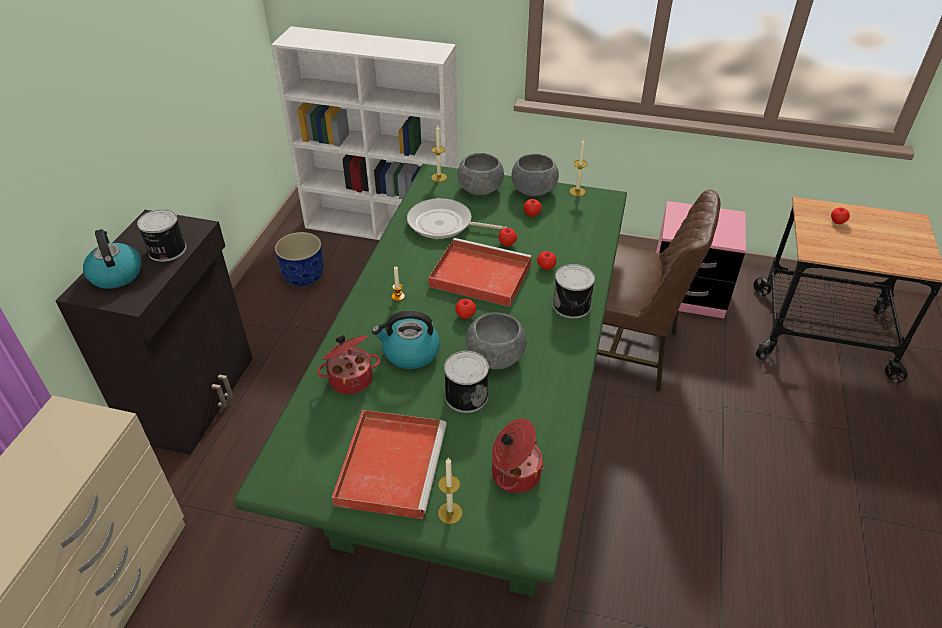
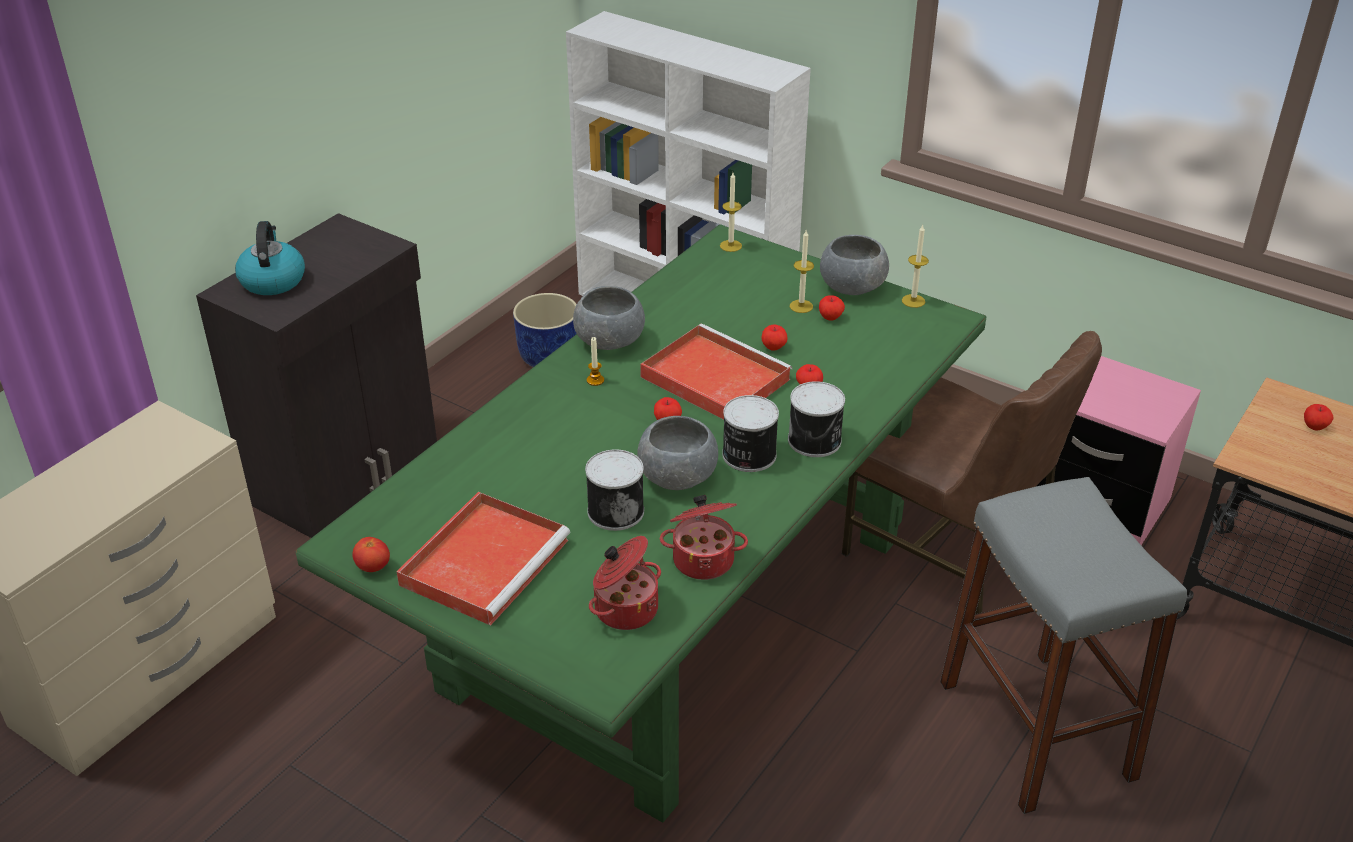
camera: 20 degrees right, 5 degrees down
can [137,209,186,262] -> can moved to [722,395,779,472]
cooking pot [317,335,380,395] -> cooking pot moved to [660,495,748,580]
kettle [372,311,440,369] -> none
frying pan [407,198,507,239] -> none
candle [438,458,463,524] -> candle moved to [790,230,814,313]
grey bowl [457,153,504,195] -> grey bowl moved to [573,286,645,350]
none -> tomato [352,537,390,572]
none -> grey stool [940,477,1187,814]

